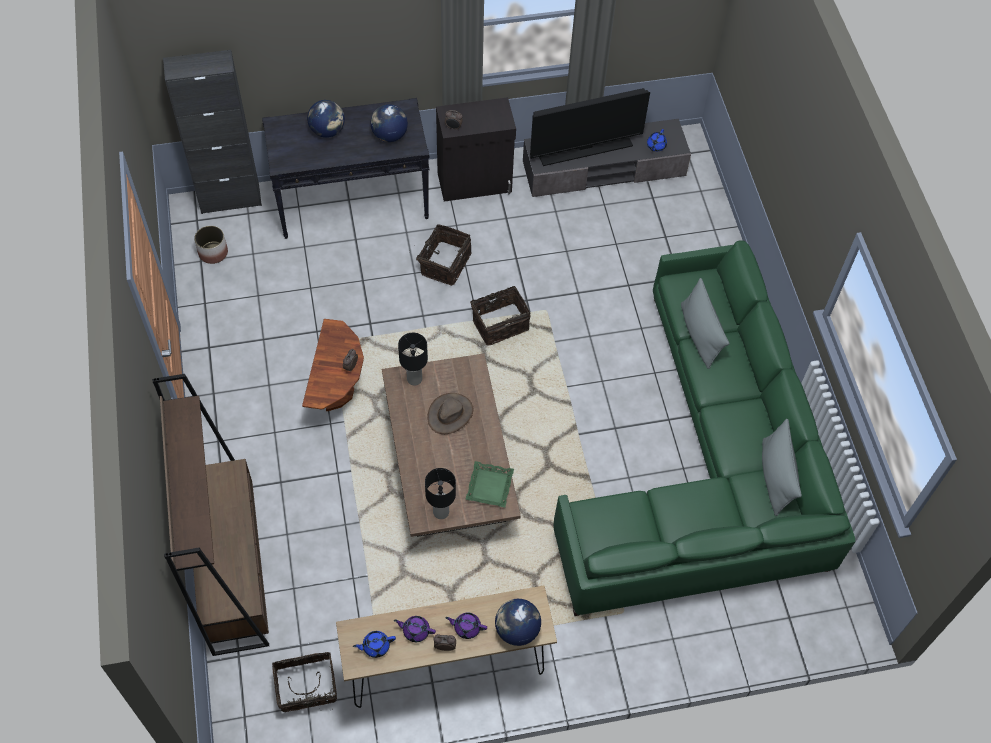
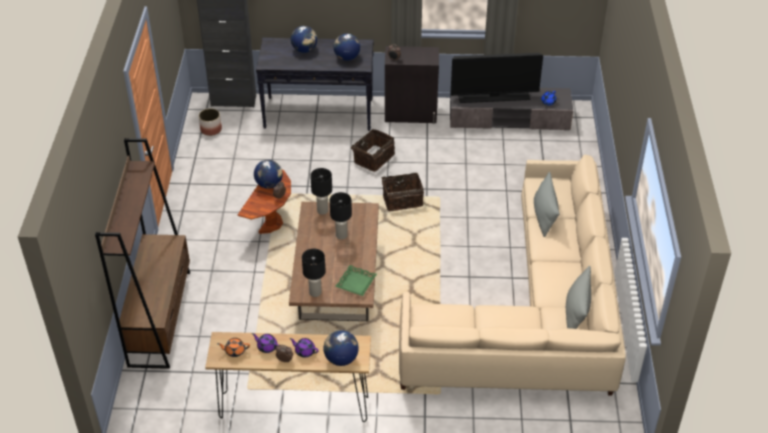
camera: 15 degrees right, 15 degrees down
basket [272,652,337,712] -> none
blue teapot [353,631,396,658] -> orange teapot [217,338,250,357]
brown hat [427,393,473,434] -> black table lamp [330,192,352,240]
green sofa [553,241,855,616] -> beige sofa [399,155,626,396]
none -> globe [254,160,283,189]

